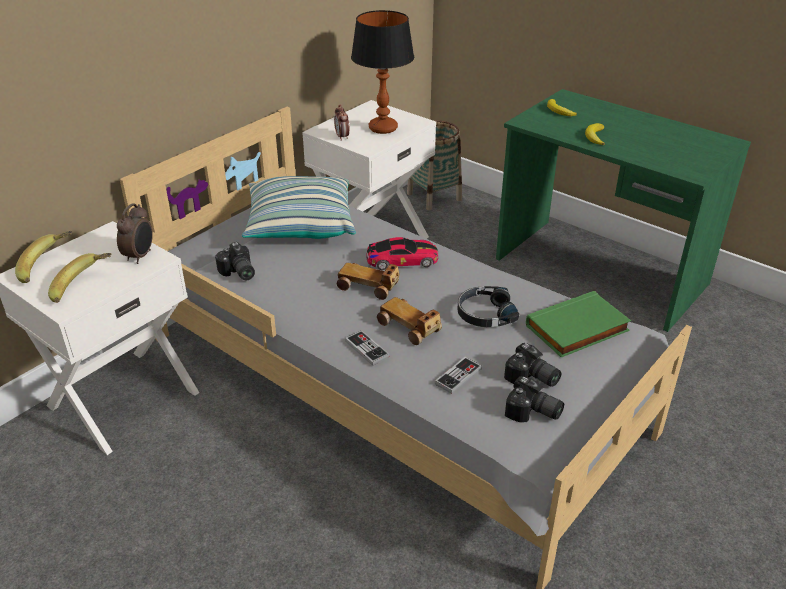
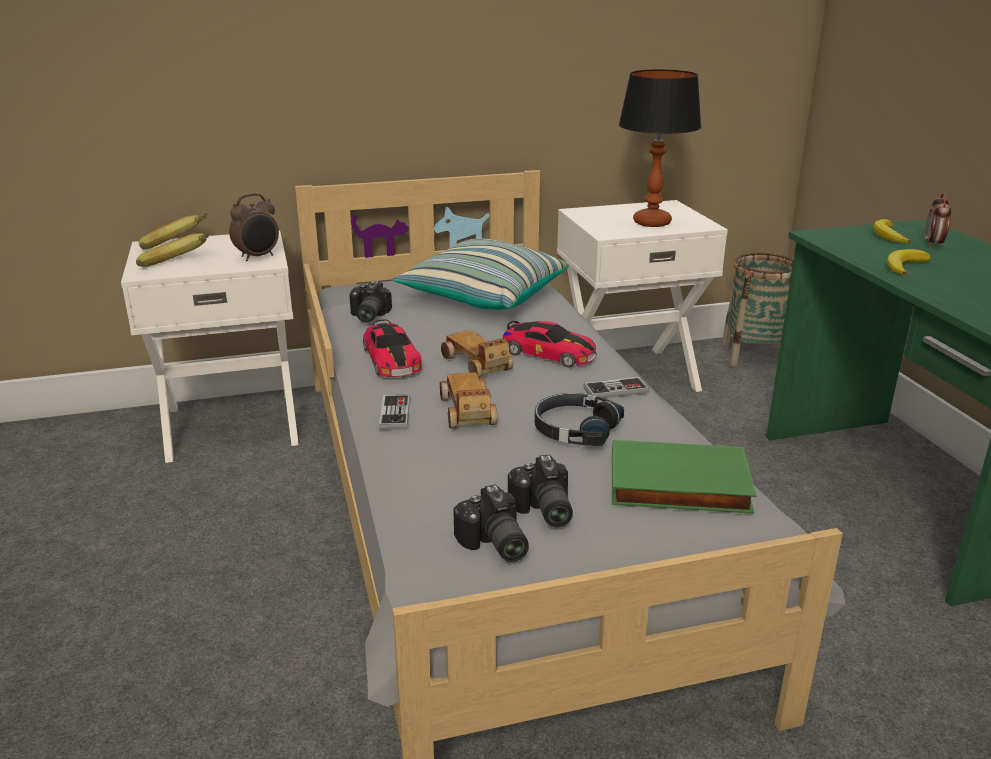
camera: 35 degrees right, 10 degrees down
alarm clock [334,104,349,141] -> alarm clock moved to [925,193,951,248]
game controller [434,357,482,394] -> game controller moved to [583,377,649,398]
none -> toy car [363,319,422,377]

